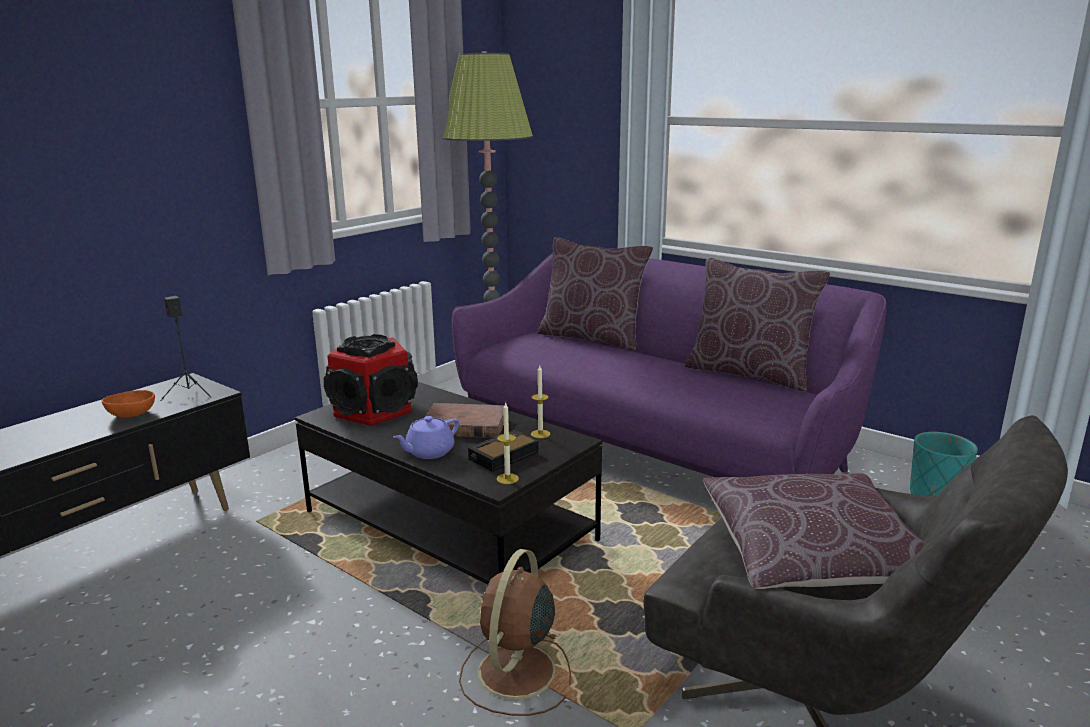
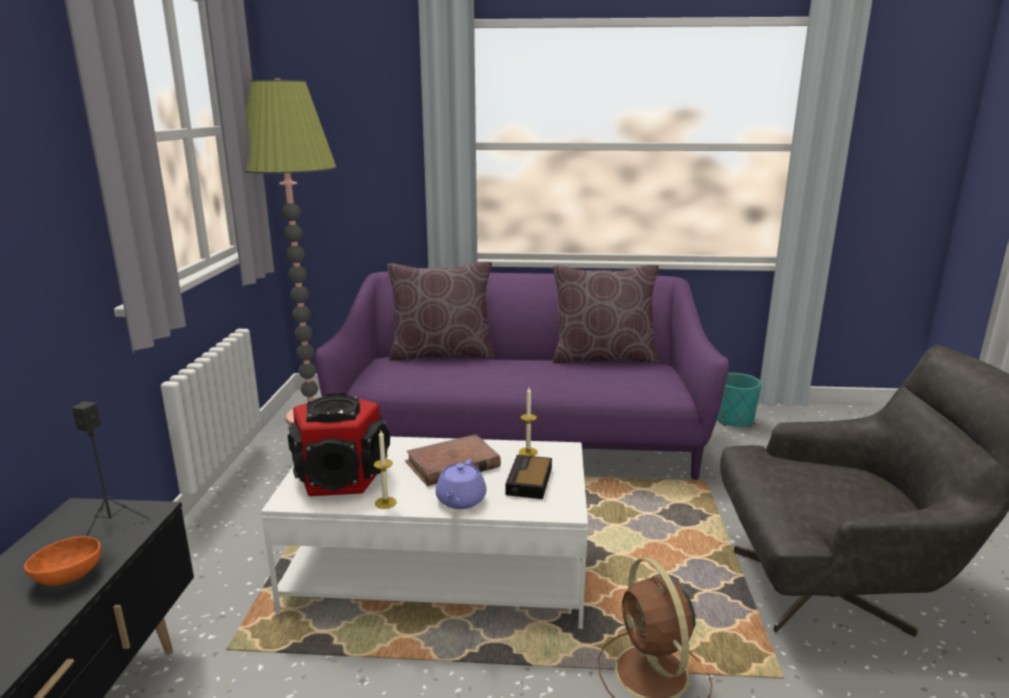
camera: 35 degrees left, 0 degrees up
black coffee table [295,382,602,585] -> white coffee table [261,436,588,629]
candle [497,403,519,484] -> candle moved to [374,430,397,509]
brown pillow [703,473,924,589] -> none

